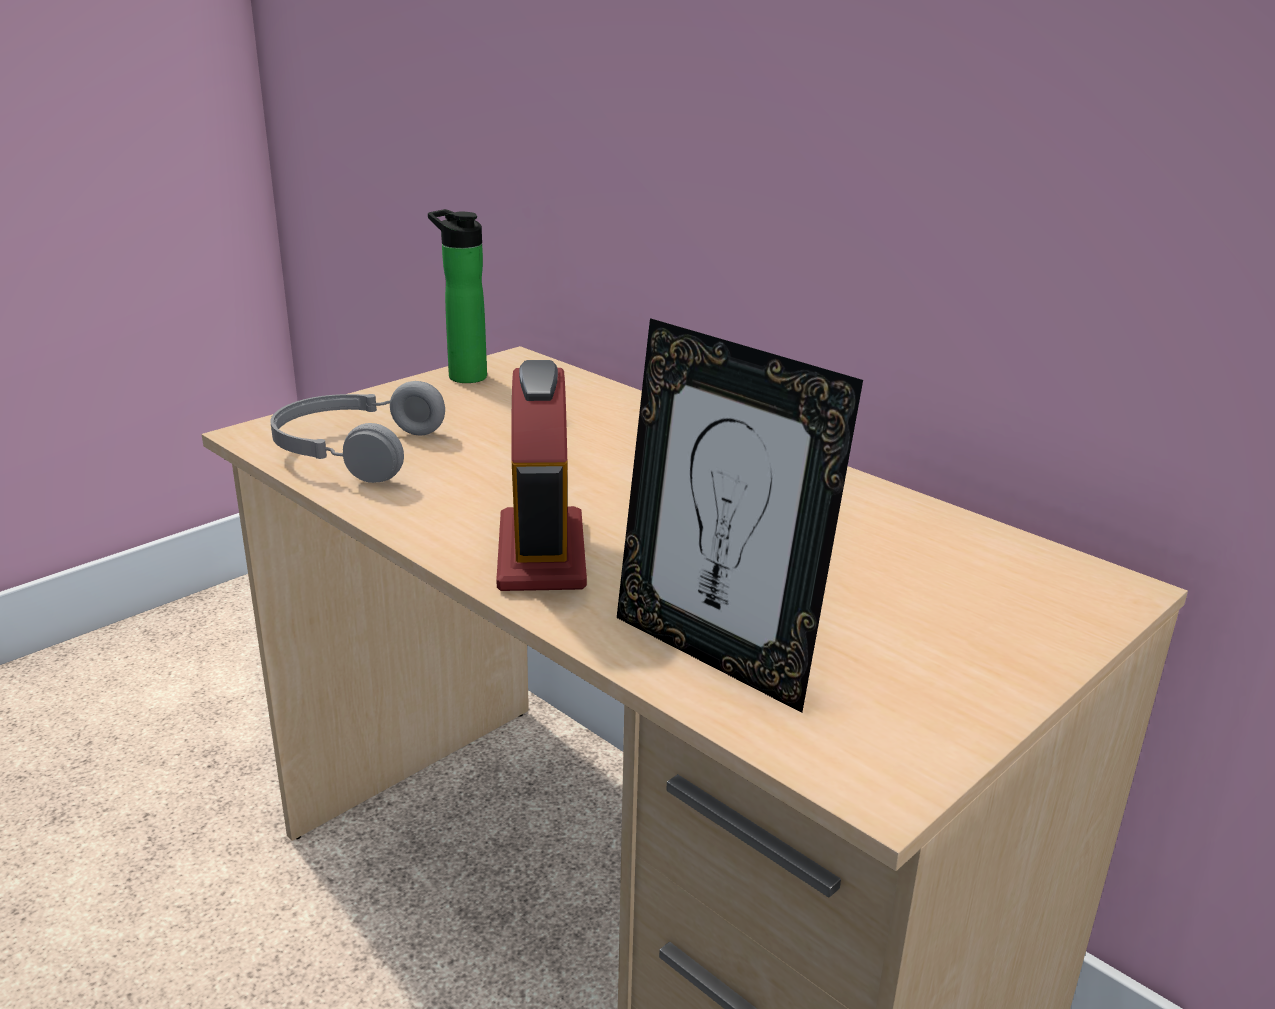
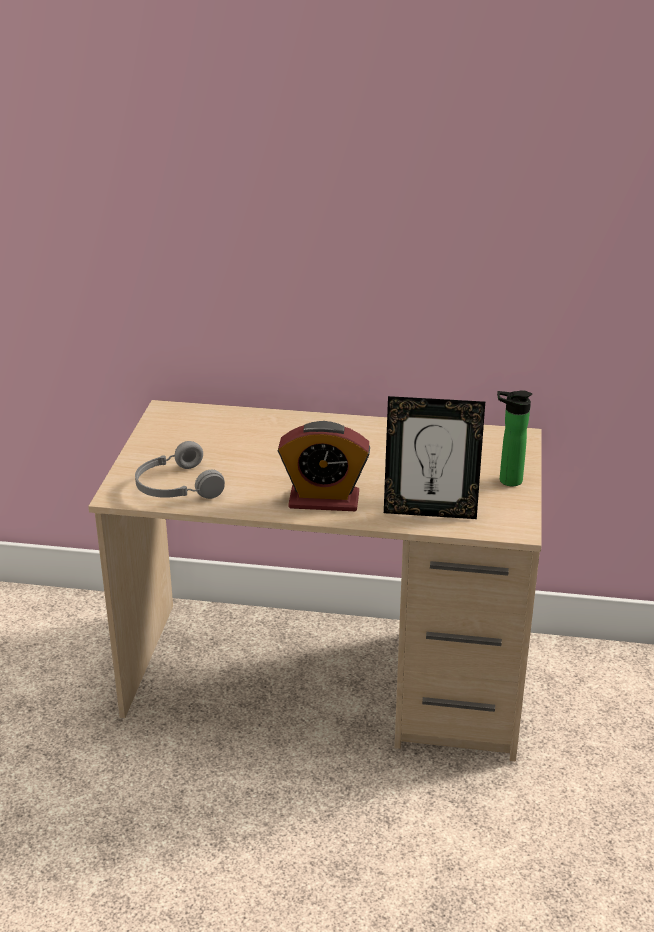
camera: 35 degrees left, 5 degrees up
bottle [428,209,487,383] -> bottle moved to [497,390,532,486]
alarm clock [496,360,587,591] -> alarm clock turned 45 degrees counterclockwise [278,421,370,511]

